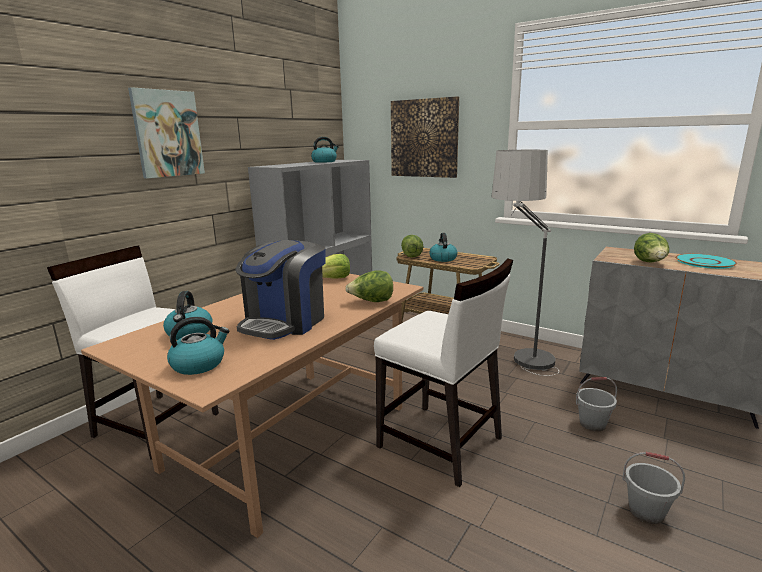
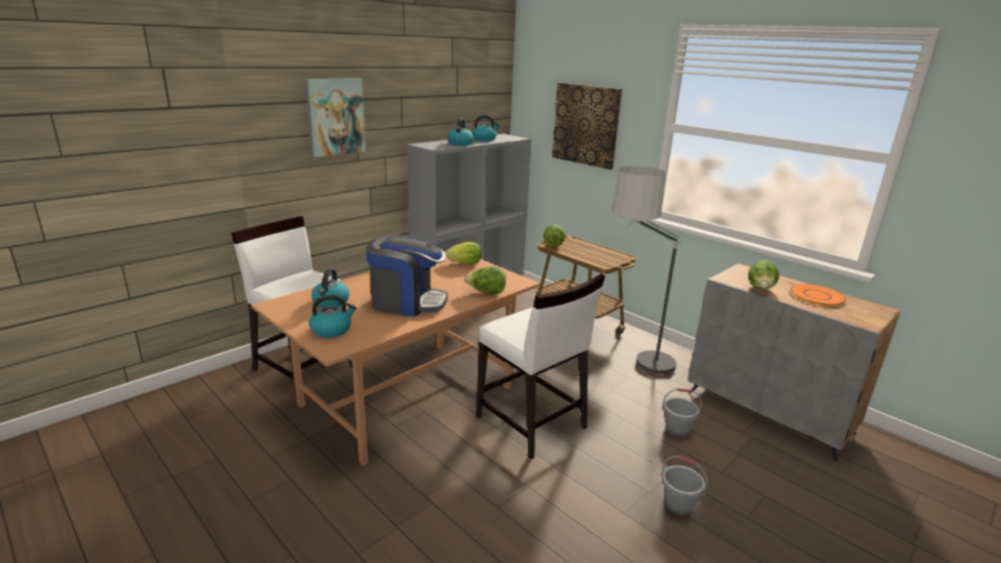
camera: 10 degrees right, 5 degrees up
coffee machine [235,240,326,340] -> coffee machine turned 120 degrees counterclockwise [366,235,448,317]
kettle [429,233,457,262] -> kettle moved to [447,118,474,146]
turquoise plate [675,254,737,269] -> orange plate [790,284,846,306]

